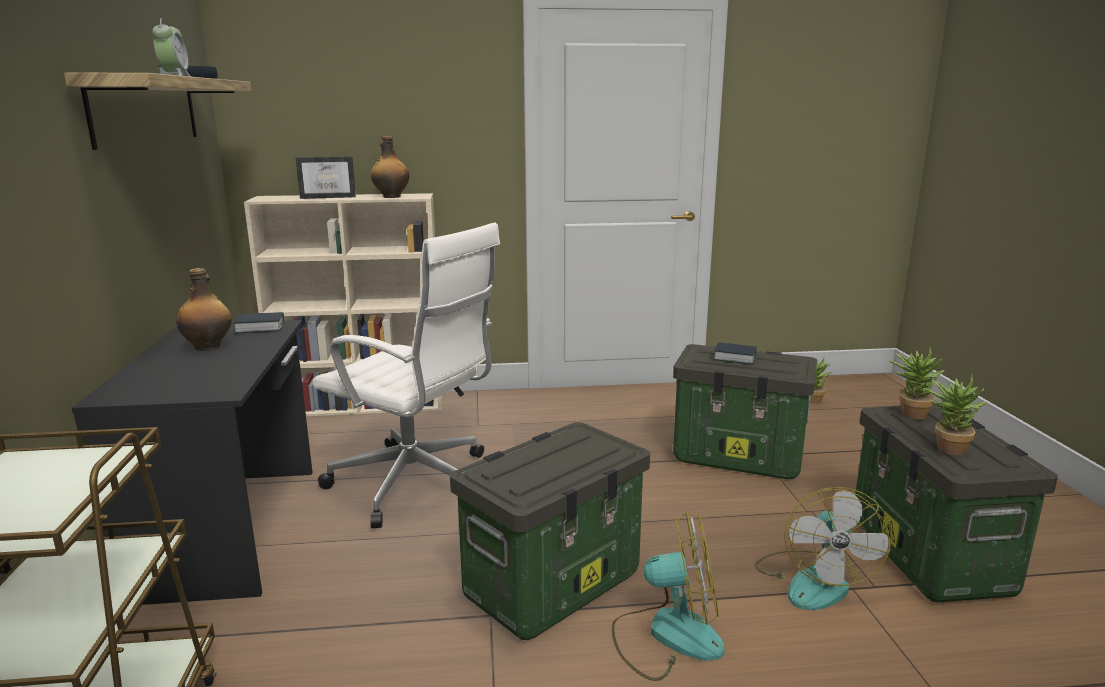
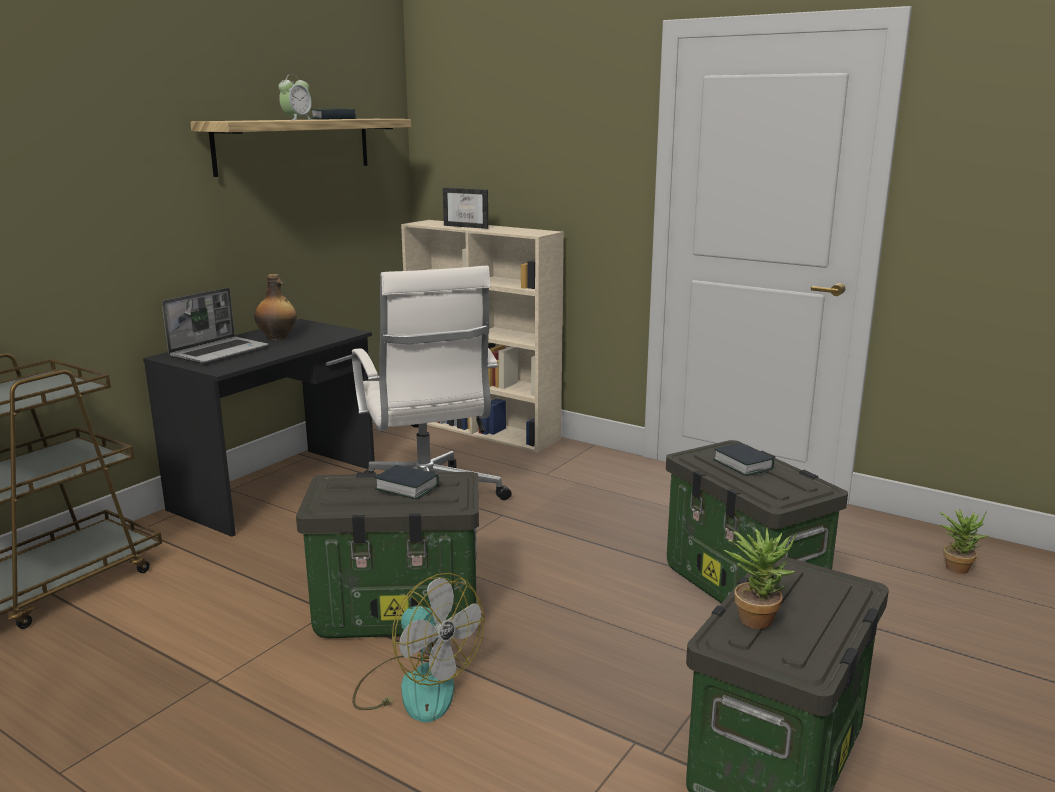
camera: 40 degrees right, 0 degrees up
book [233,312,284,333] -> book moved to [375,465,439,500]
bottle [371,136,409,198] -> none
fan [755,487,893,610] -> none
potted plant [888,347,945,420] -> none
none -> laptop [162,288,269,364]

